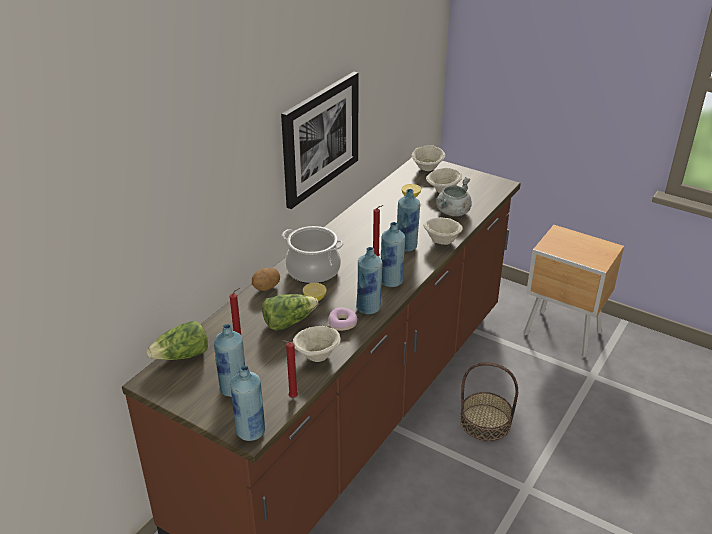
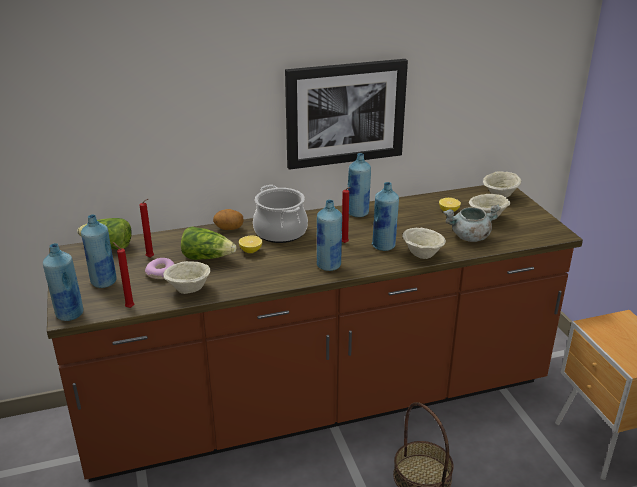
camera: 40 degrees right, 5 degrees down
donut [328,308,357,331] -> donut moved to [145,258,174,279]
blue bottle [356,247,382,315] -> blue bottle moved to [348,153,371,217]

